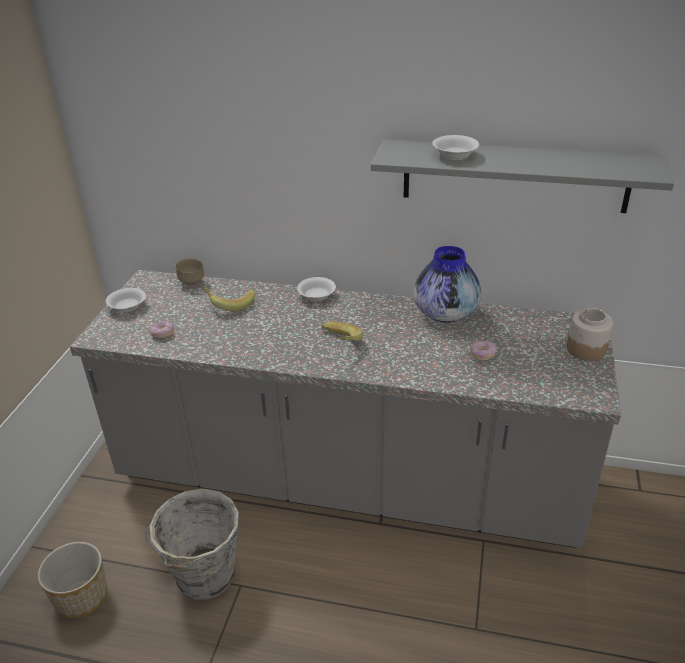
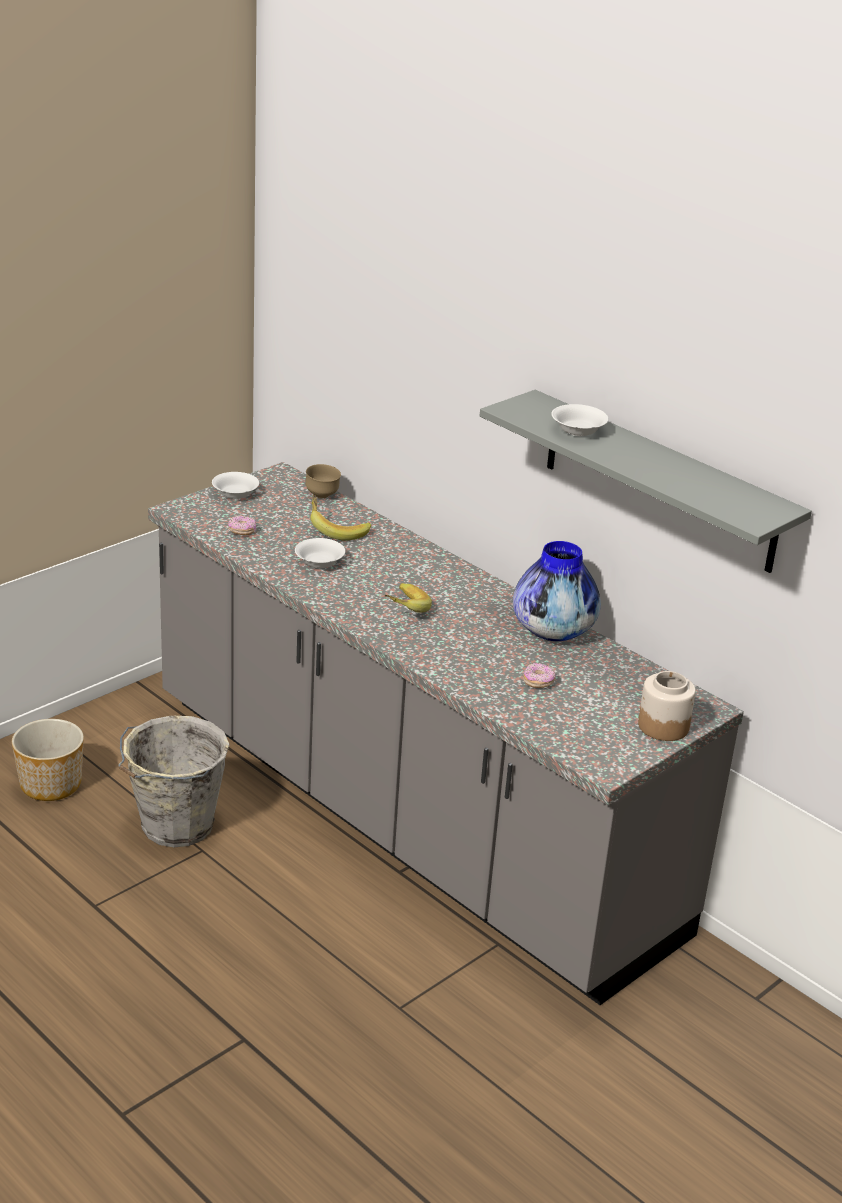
camera: 30 degrees right, 5 degrees down
white bowl [297,277,336,301] -> white bowl moved to [295,538,345,568]

